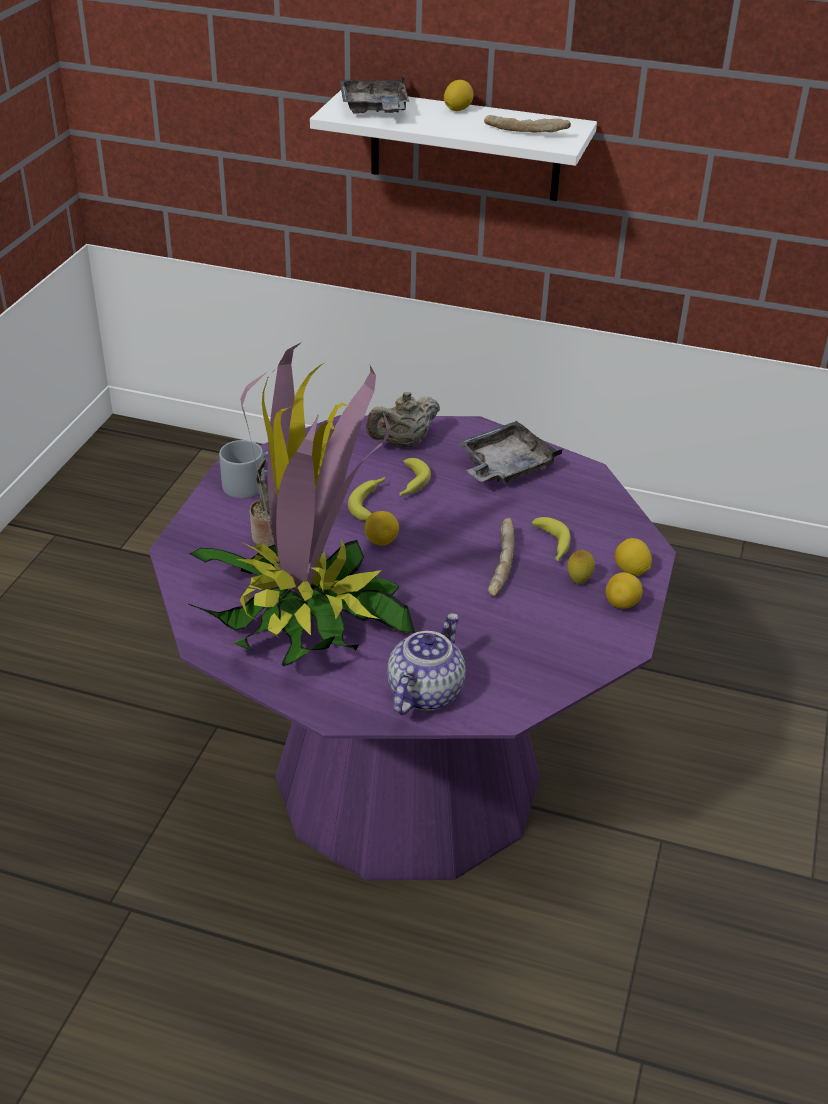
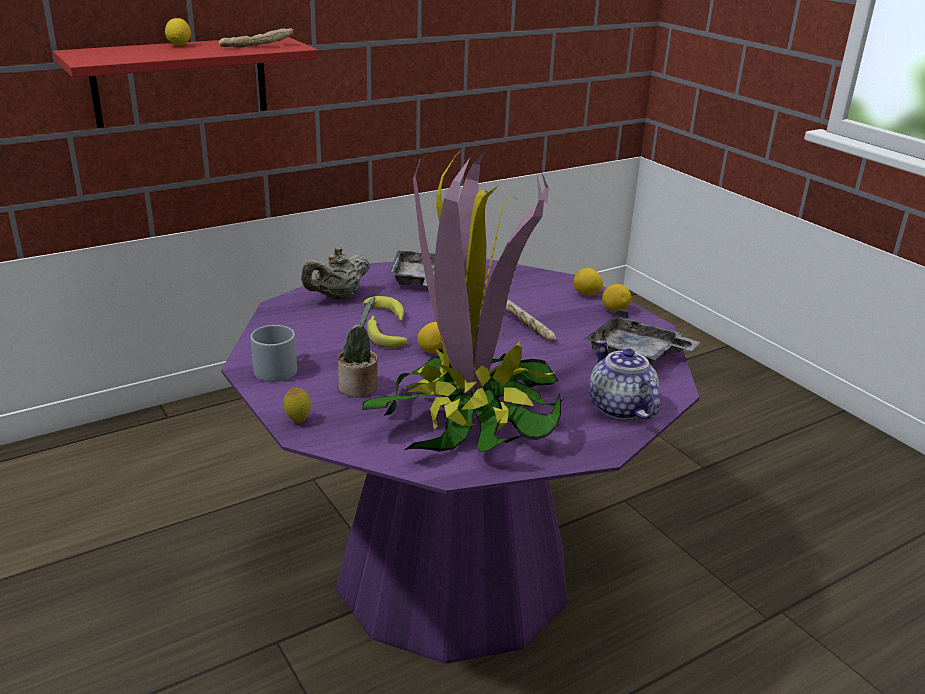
camera: 50 degrees left, 10 degrees down
white shelf [310,90,597,201] -> red shelf [53,37,318,128]
grey tray [340,74,409,114] -> grey tray moved to [585,309,700,366]
beige teapot [366,392,440,447] -> beige teapot turned 45 degrees clockwise [301,247,370,300]
banana [532,517,571,561] -> none
lemon [568,549,595,584] -> lemon moved to [283,388,311,423]

